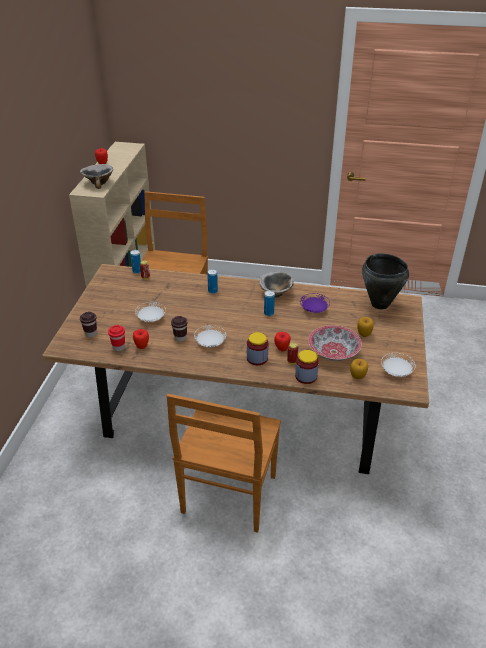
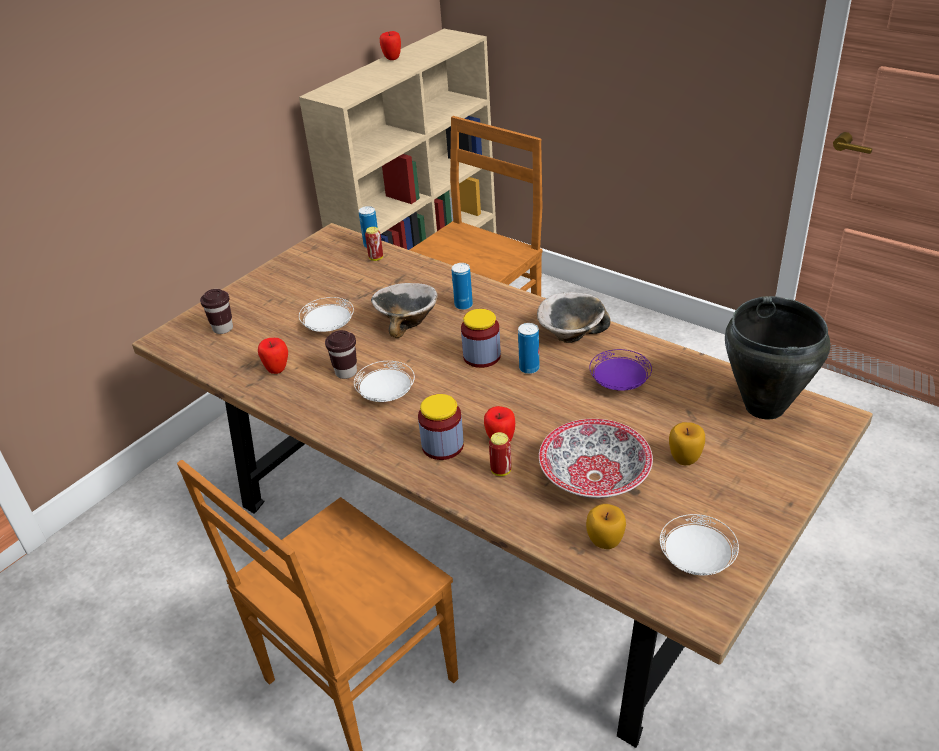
camera: 30 degrees right, 0 degrees up
bowl [80,164,113,189] -> bowl moved to [371,283,438,338]
red cup [108,325,125,351] -> none
jar [295,350,319,384] -> jar moved to [461,309,501,368]

